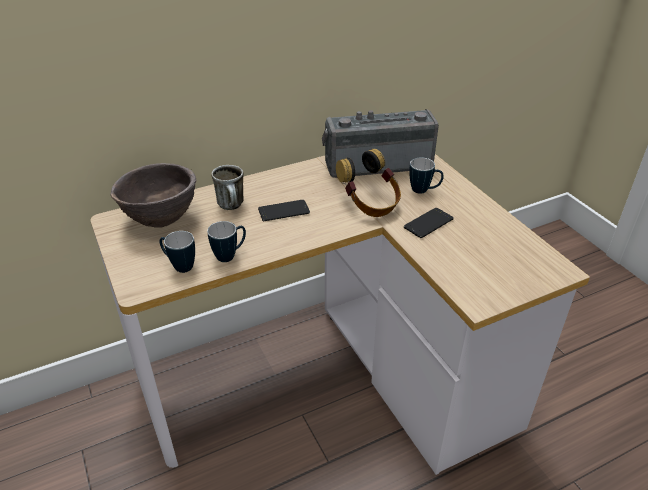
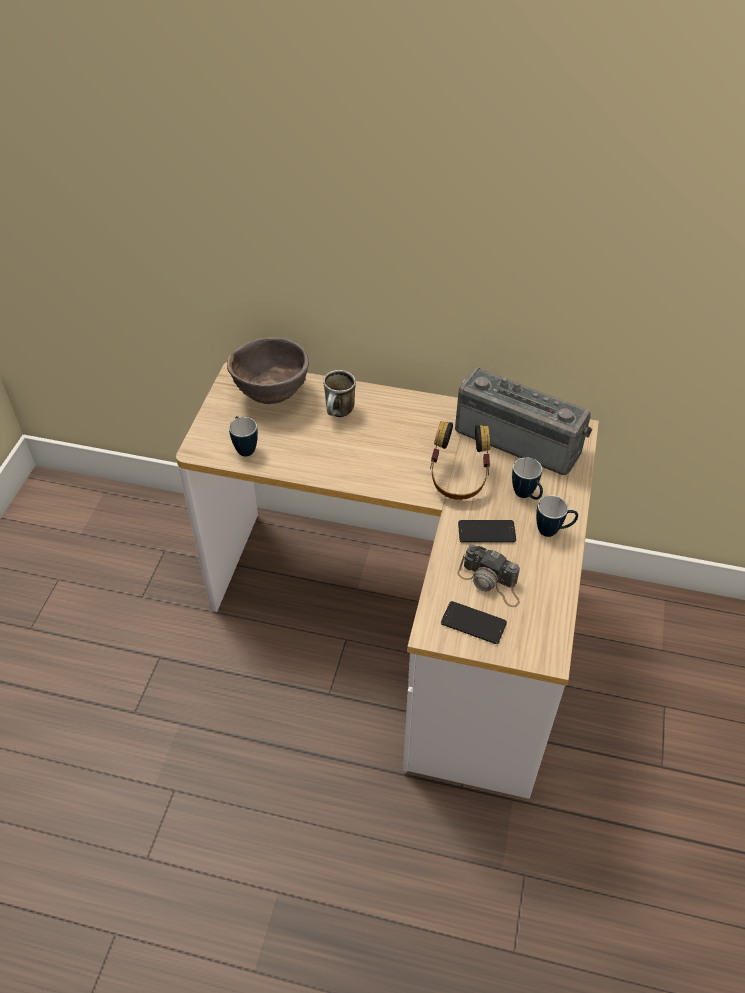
camera: 40 degrees right, 10 degrees up
mug [207,221,246,262] -> mug moved to [536,495,578,537]
phone [258,200,310,221] -> phone moved to [441,601,507,644]
none -> camera [457,545,520,607]

